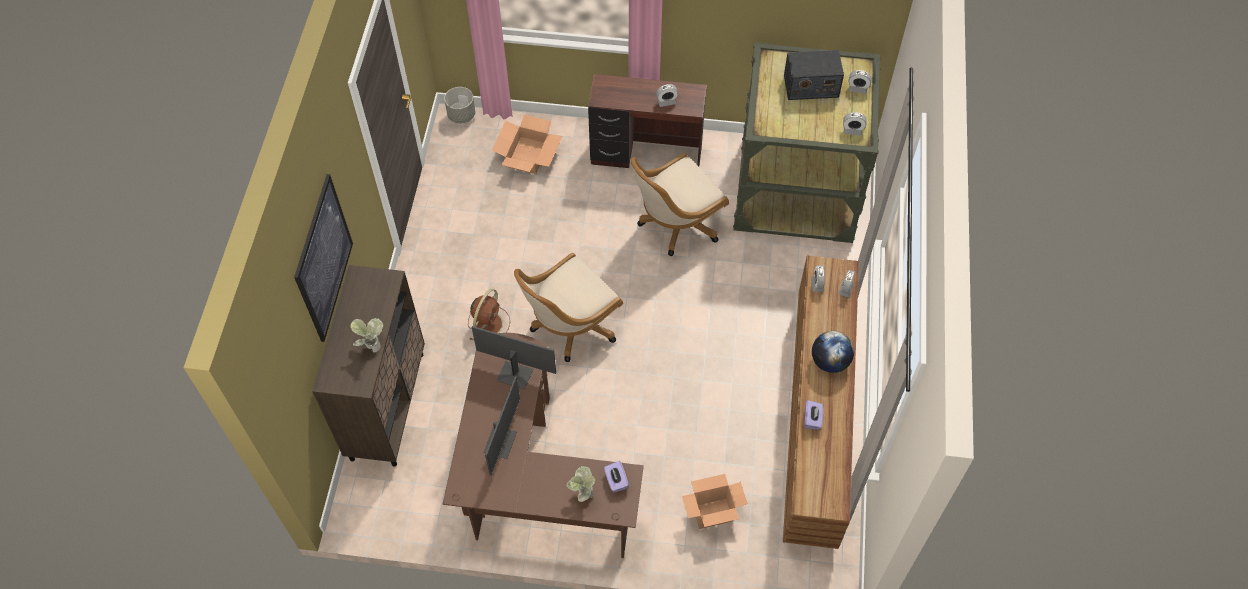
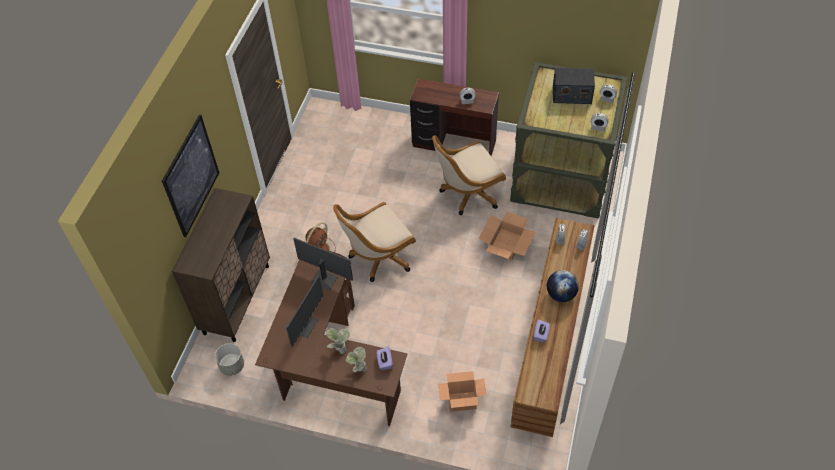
camera: 10 degrees right, 5 degrees down
potted plant [351,318,383,353] -> potted plant moved to [326,328,350,354]
grey planter [444,87,476,124] -> grey planter moved to [215,343,244,376]
cardboard box [492,115,562,174] -> cardboard box moved to [479,212,536,260]

